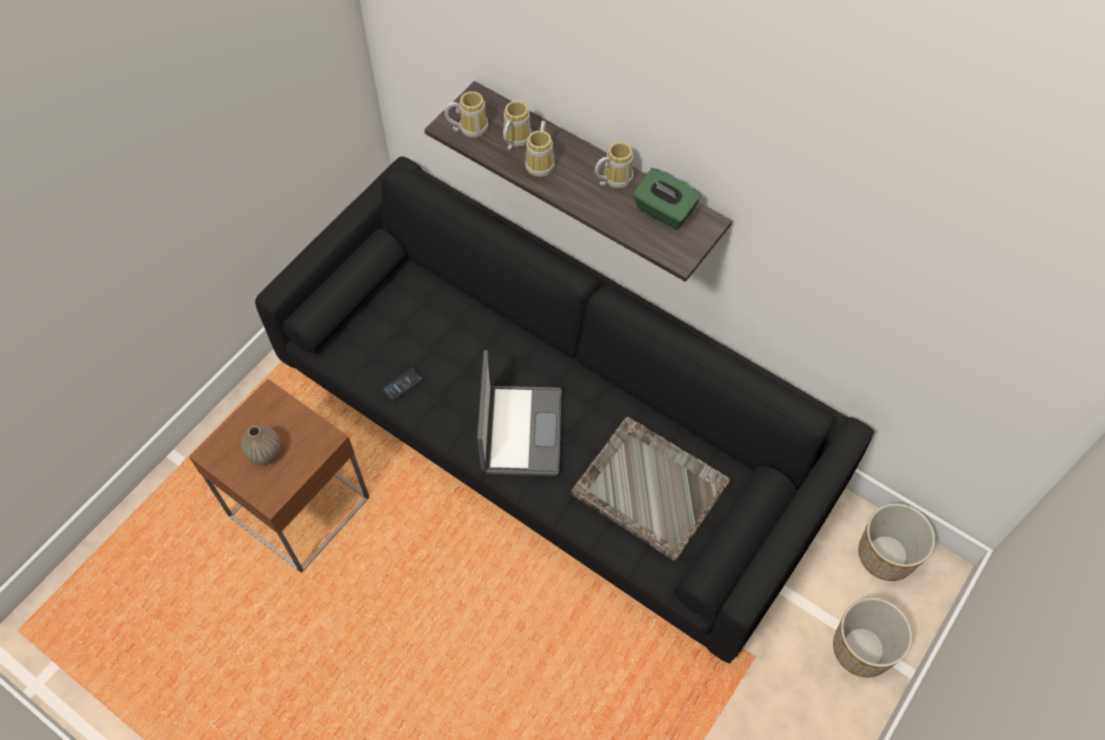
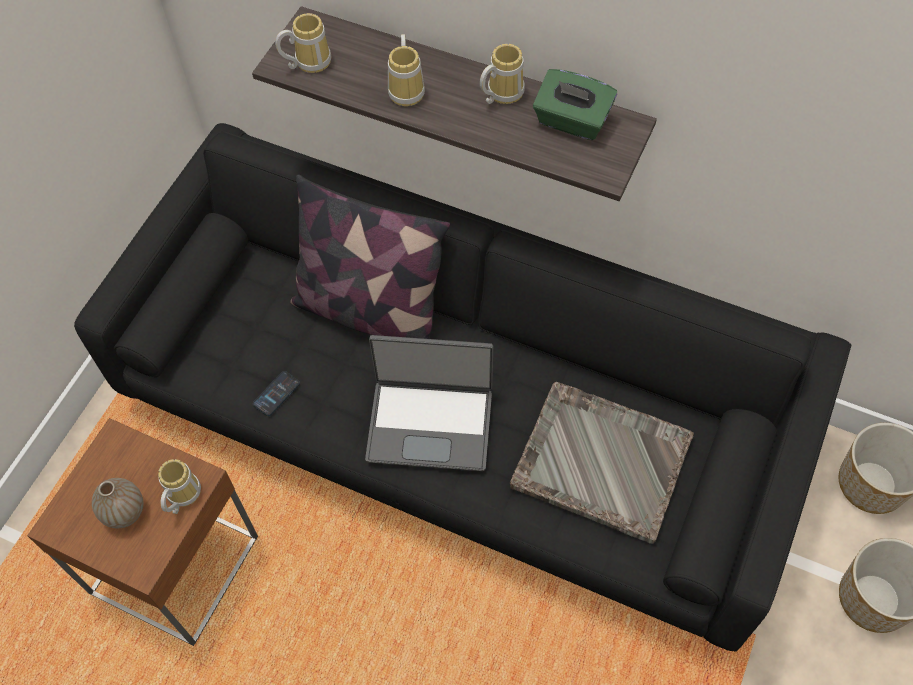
camera: 10 degrees left, 0 degrees up
laptop [477,350,562,476] -> laptop turned 105 degrees clockwise [365,335,493,471]
mug [503,101,532,150] -> mug moved to [158,459,201,514]
none -> pillow [290,175,450,339]

